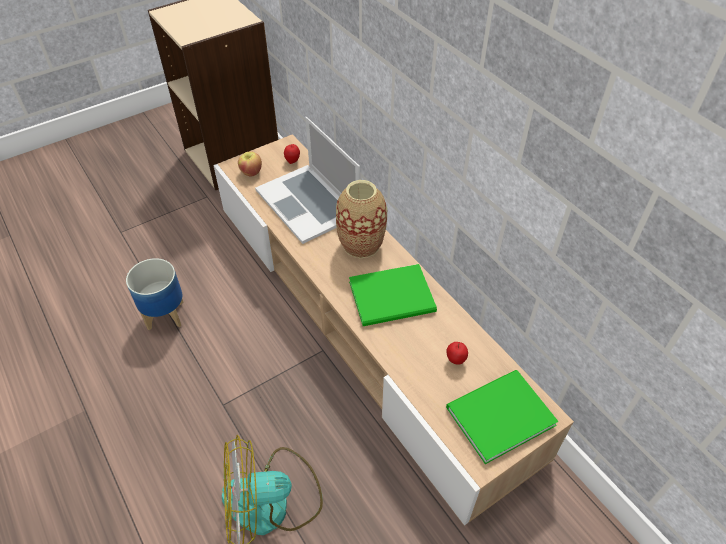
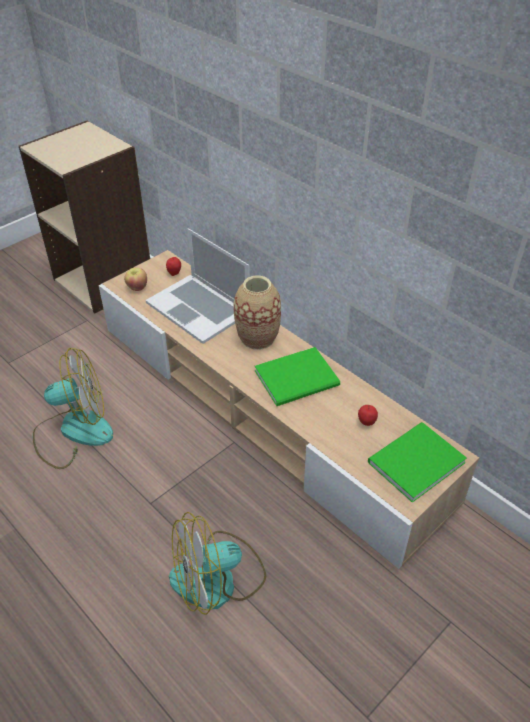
camera: 10 degrees left, 5 degrees down
planter [126,258,184,330] -> fan [33,348,113,469]

